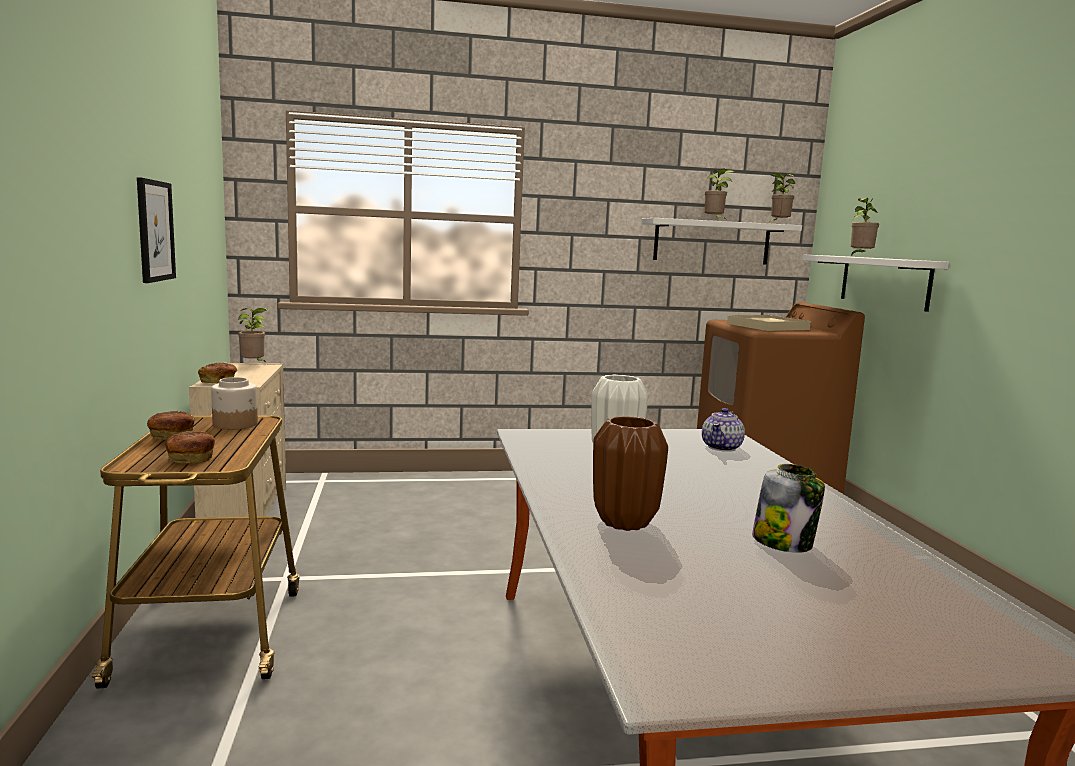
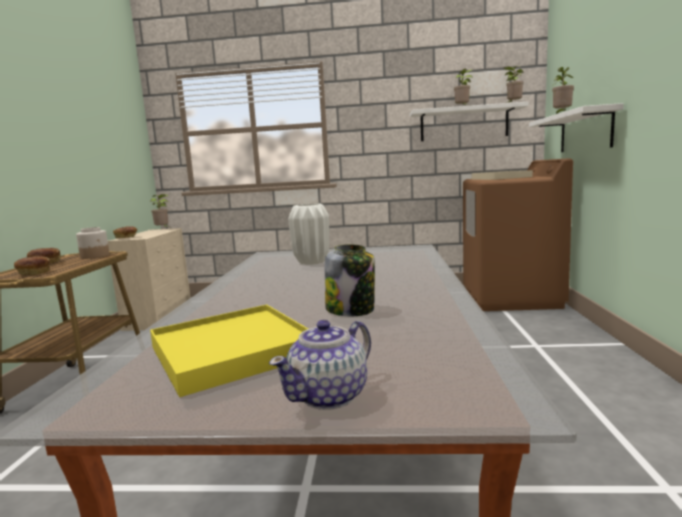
camera: 15 degrees right, 0 degrees up
picture [137,177,176,283] -> none
brown vase [593,416,668,531] -> none
teapot [702,408,745,452] -> teapot moved to [269,320,371,410]
none -> yellow tray [150,305,308,397]

